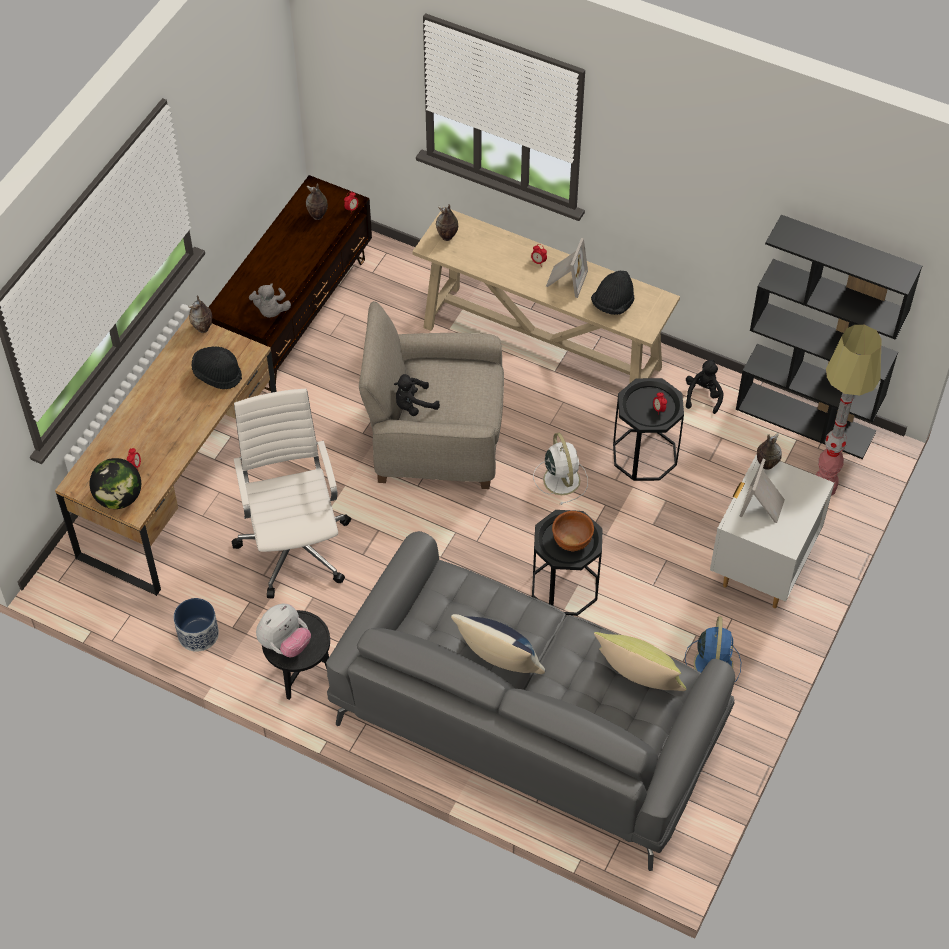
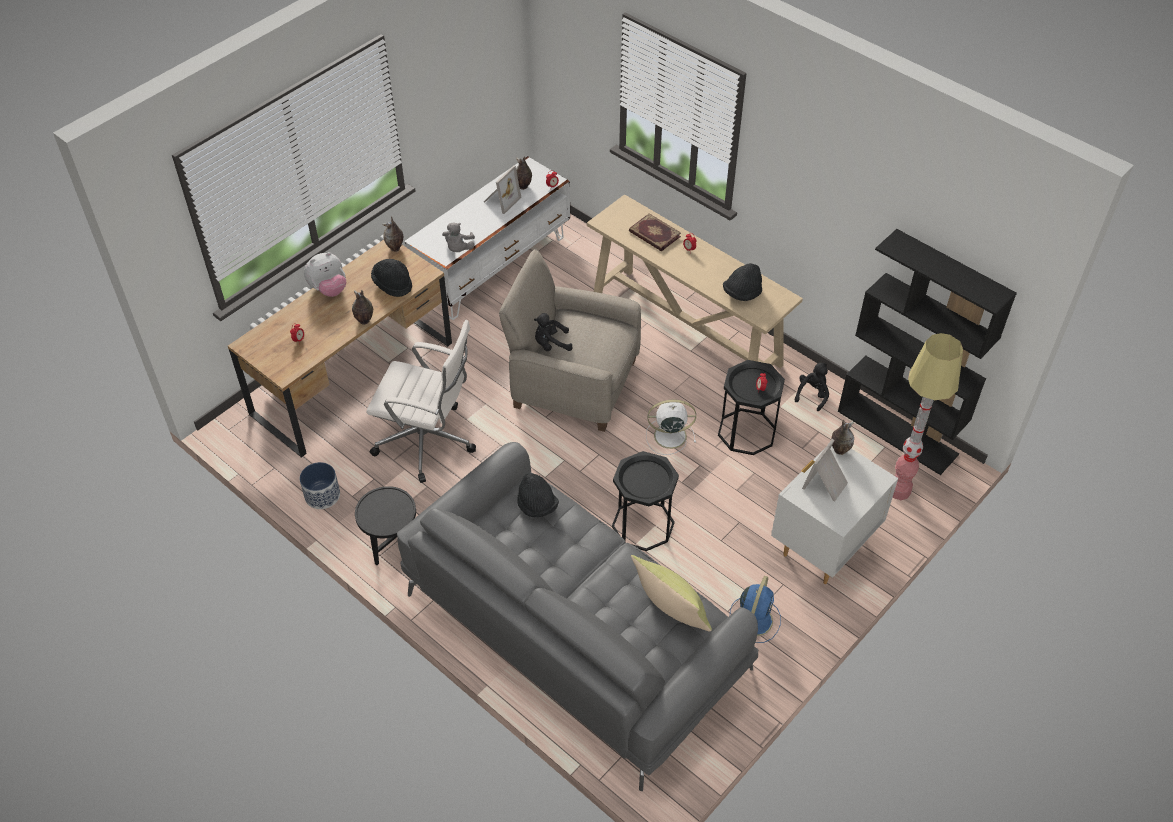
camera: 15 degrees right, 5 degrees down
globe [89,458,141,509] -> none
brown tv stand [208,175,372,391] -> white tv stand [404,156,570,320]
white office chair [232,389,351,598] -> white office chair turned 105 degrees clockwise [366,320,476,483]
plush toy [256,604,311,657] -> plush toy moved to [304,252,346,297]
vase [436,204,458,241] -> vase moved to [352,290,373,325]
blue pillow [451,614,545,674] -> none
white fan [533,433,588,505] -> white fan turned 90 degrees counterclockwise [646,400,696,455]
picture frame [546,238,588,298] -> picture frame moved to [484,165,521,214]
brown bowl [552,511,594,552] -> none
none -> black hat [517,473,559,518]
none -> book [629,213,681,251]

